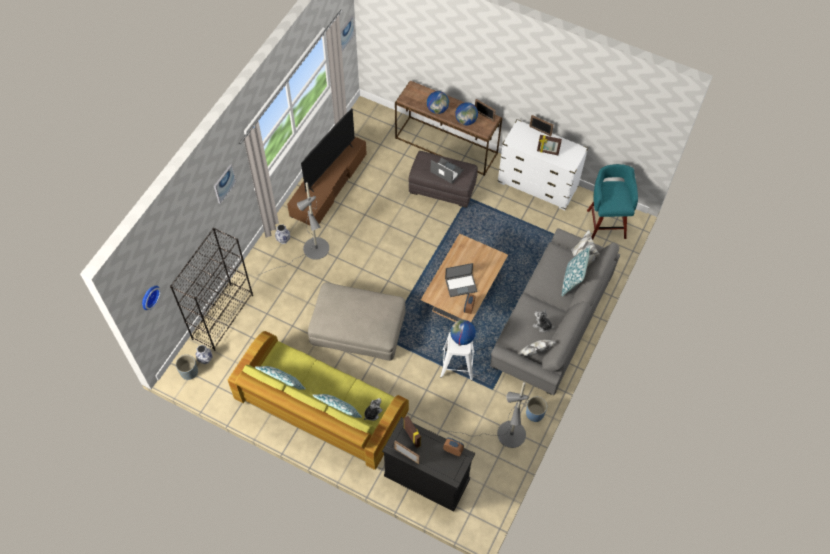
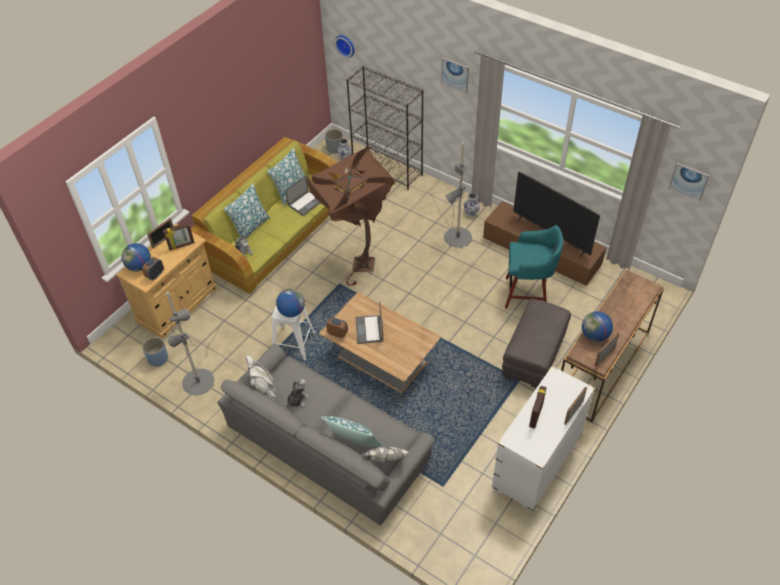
camera: 100 degrees right, 10 degrees down
beige ottoman [308,282,406,361] -> brown floor lamp [307,147,395,286]
black cabinet [382,417,475,511] -> beige cabinet [116,224,217,339]
globe [427,91,449,114] -> globe moved to [121,243,151,271]
laptop [430,158,464,184] -> laptop moved to [285,176,320,216]
blue planter [526,397,547,422] -> blue planter moved to [142,337,168,367]
turquoise stool [587,164,638,240] -> turquoise stool moved to [505,225,563,308]

